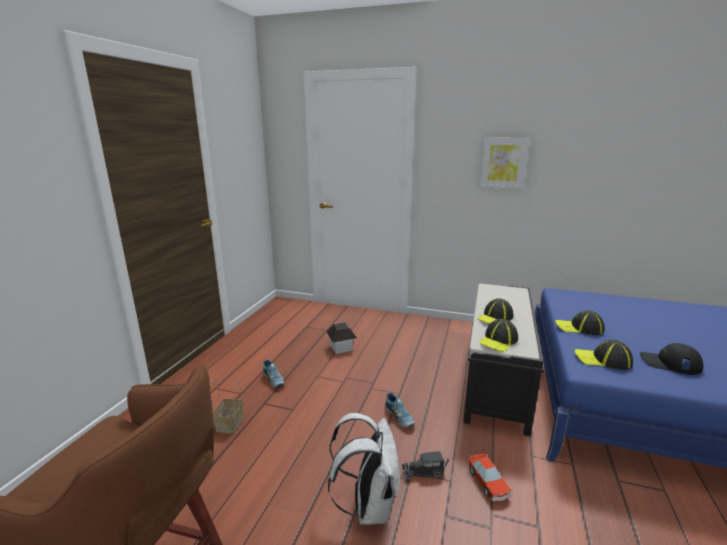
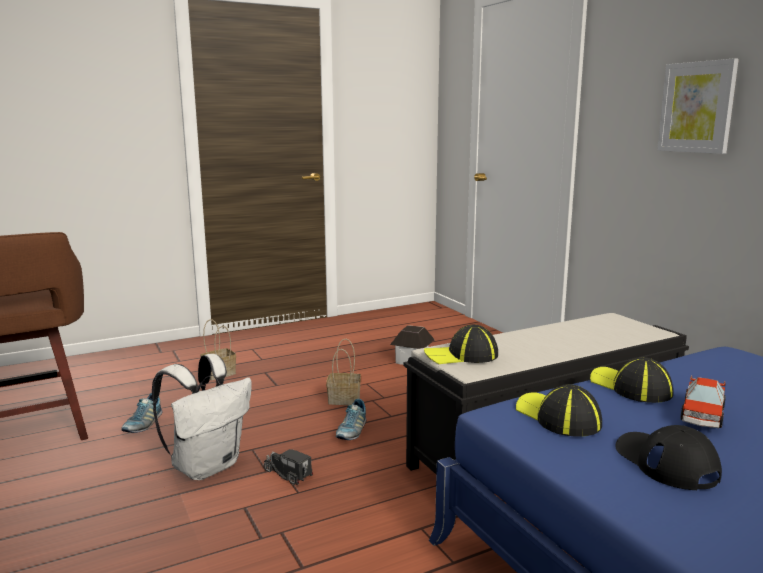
camera: 45 degrees right, 5 degrees down
shoe [263,359,284,387] -> shoe moved to [121,393,162,433]
toy car [468,452,511,501] -> toy car moved to [680,375,726,428]
cap [477,298,514,324] -> none
none -> basket [326,339,361,405]

